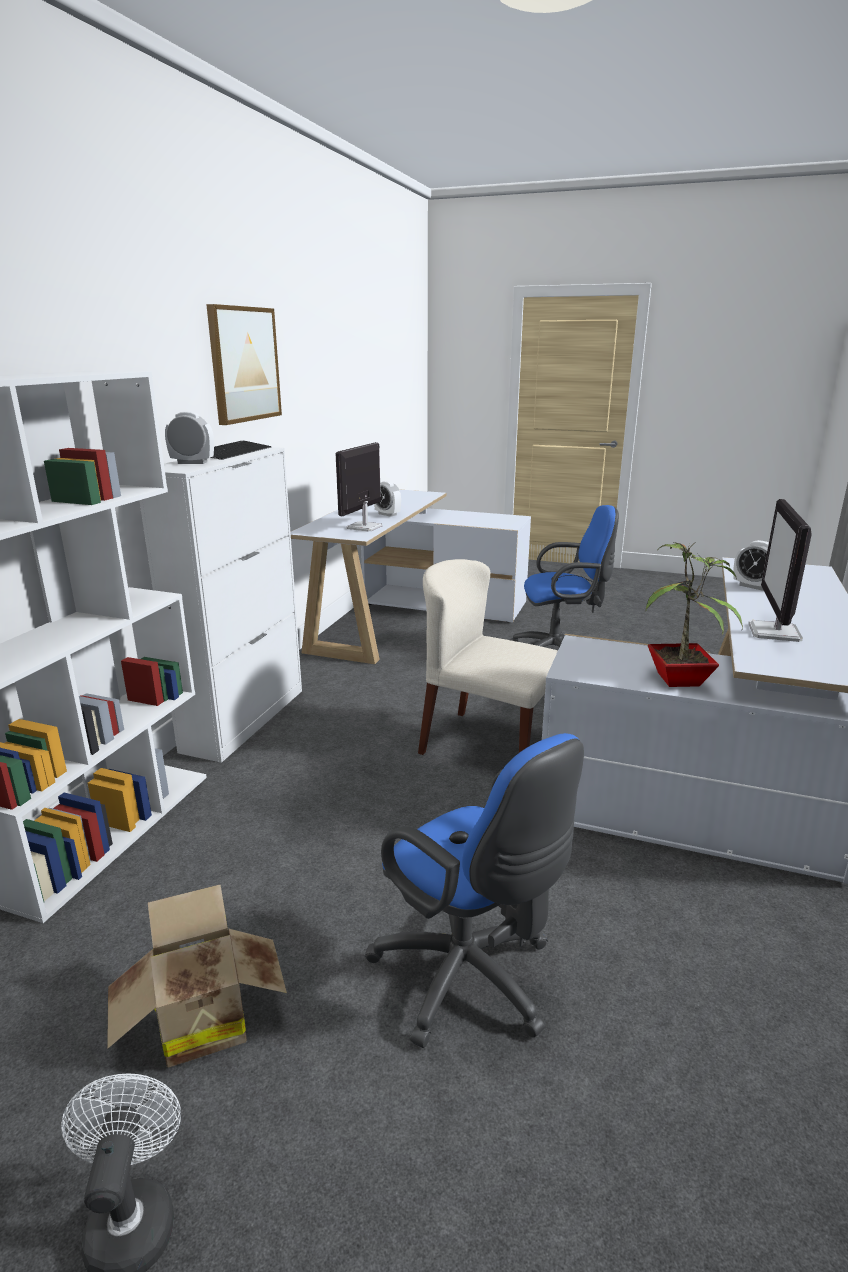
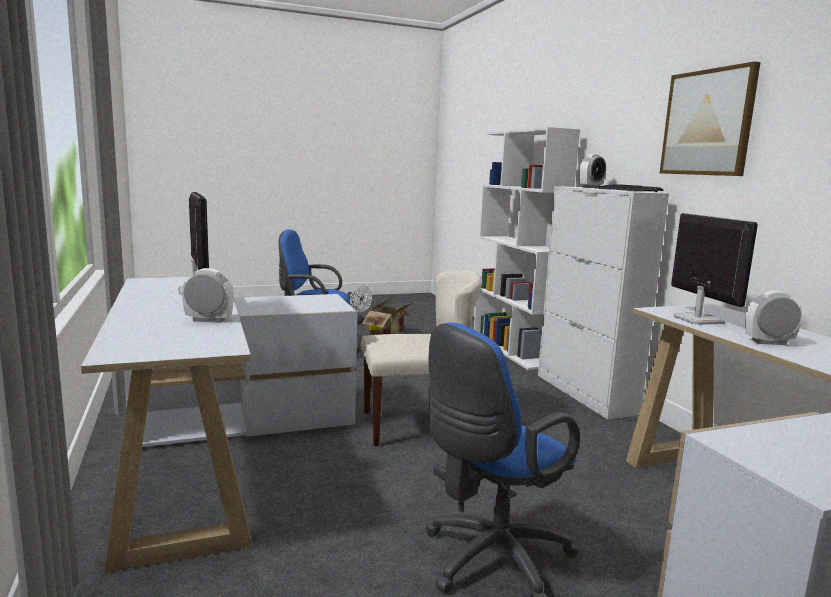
camera: 140 degrees right, 10 degrees down
potted plant [646,542,743,687] -> none

